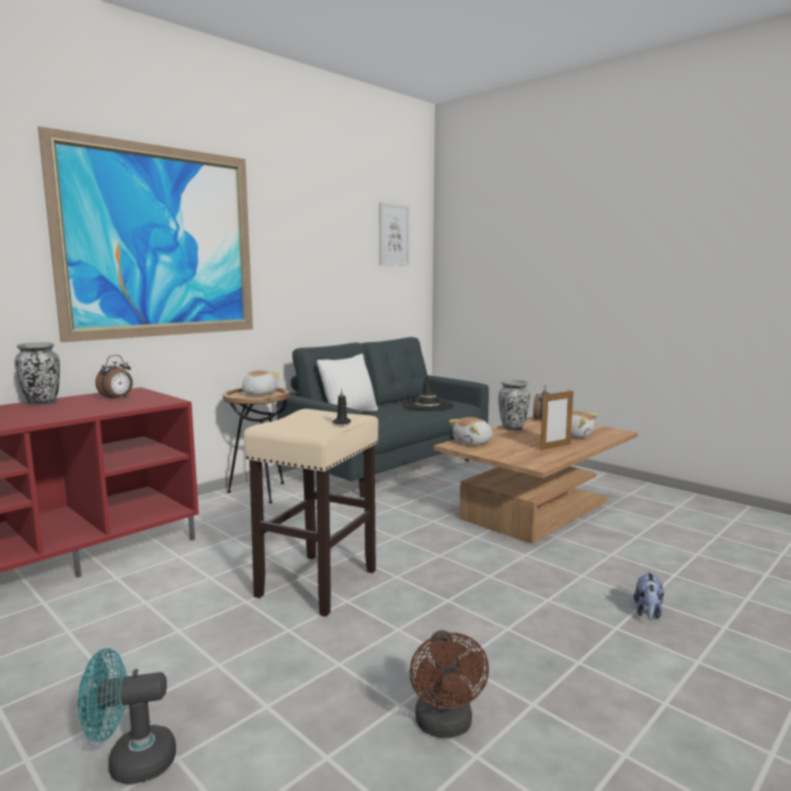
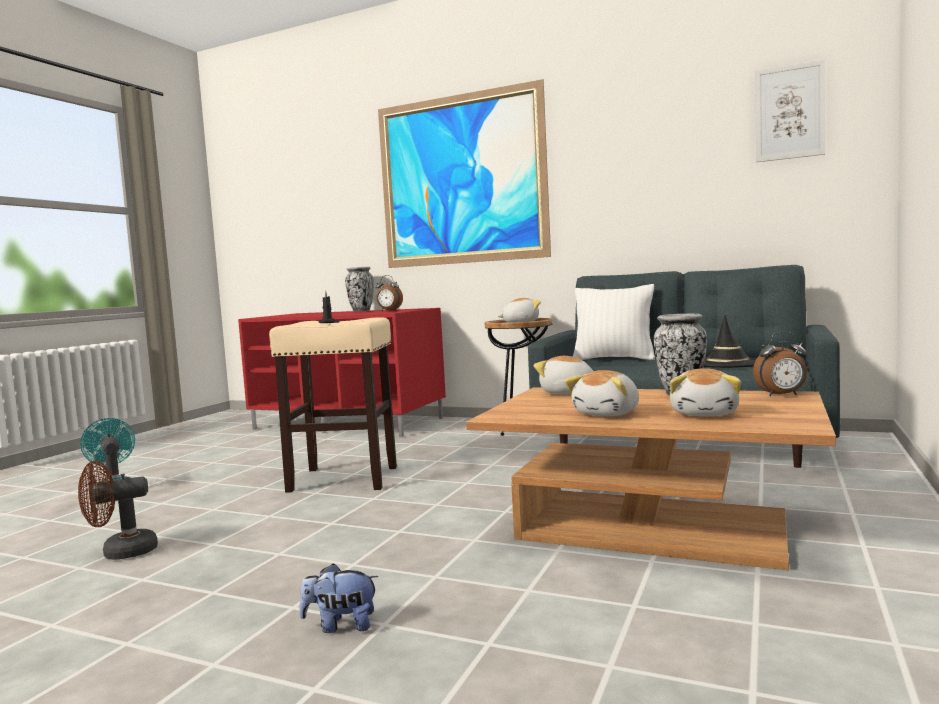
camera: 70 degrees right, 5 degrees down
picture frame [540,389,573,450] -> plush toy [565,370,639,416]

